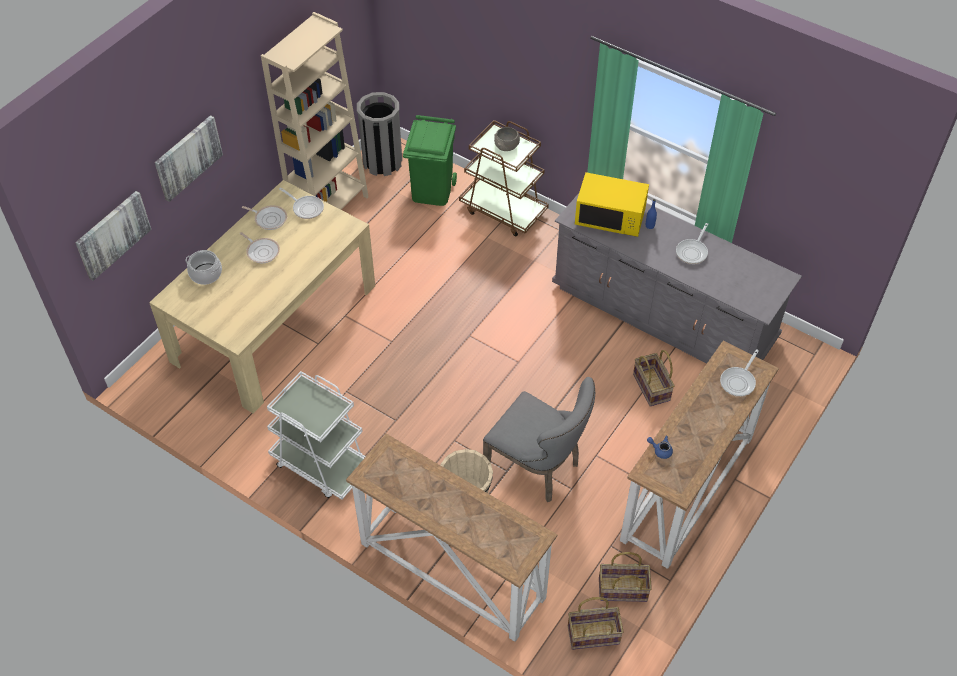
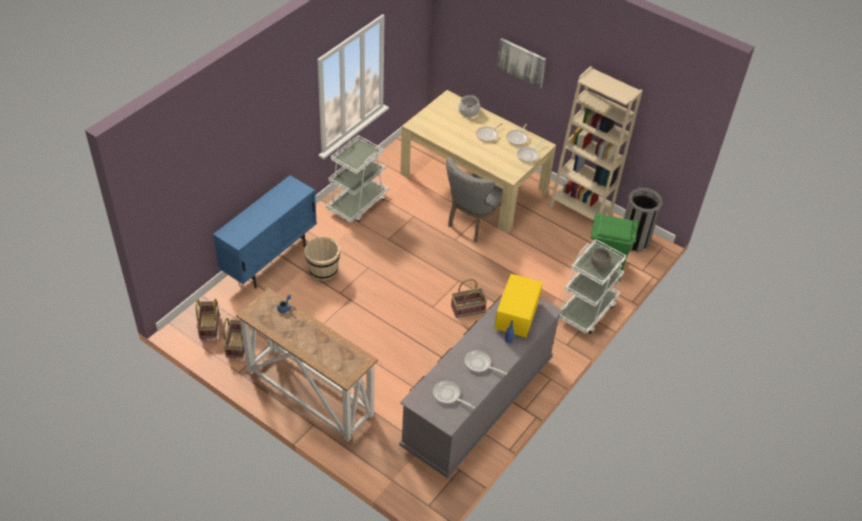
camera: 90 degrees right, 5 degrees down
picture [75,191,151,281] -> none
console table [346,434,557,642] -> blue cabinet [213,175,317,289]
brown cart [459,120,549,236] -> white cart [559,239,626,334]
grey chair [483,377,595,502] -> grey chair moved to [446,157,503,242]
basket [633,350,675,406] -> basket moved to [451,279,487,318]
frying pan [720,349,759,397] -> frying pan moved to [433,381,475,408]

